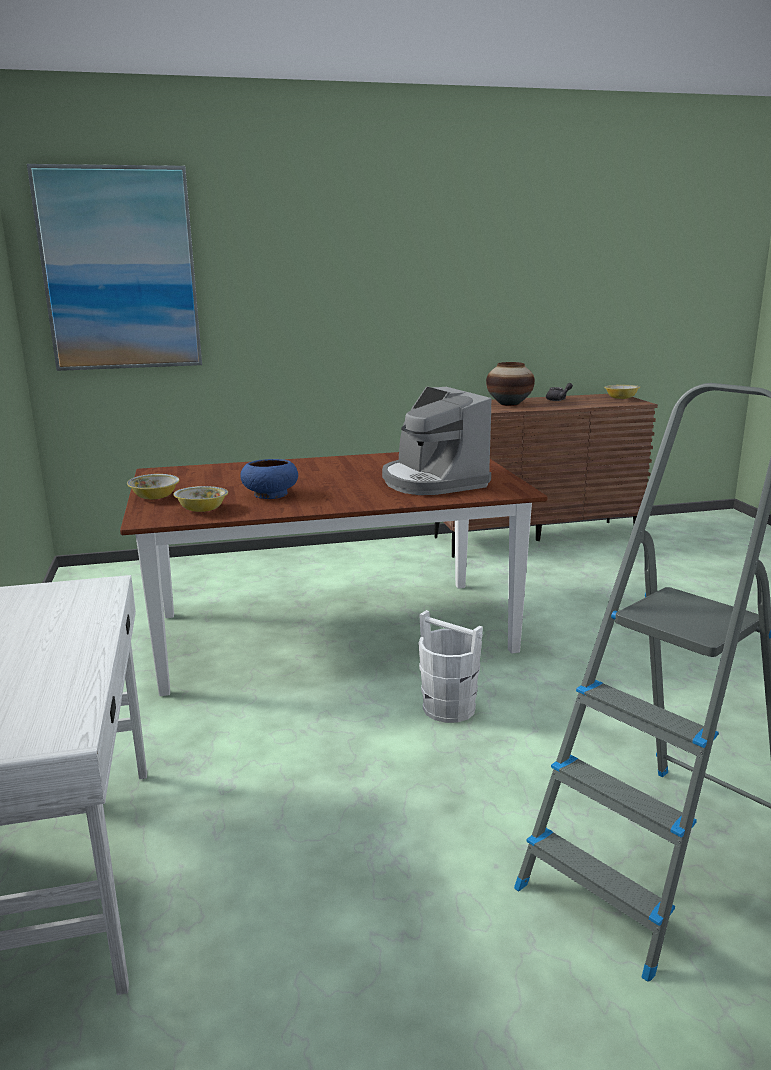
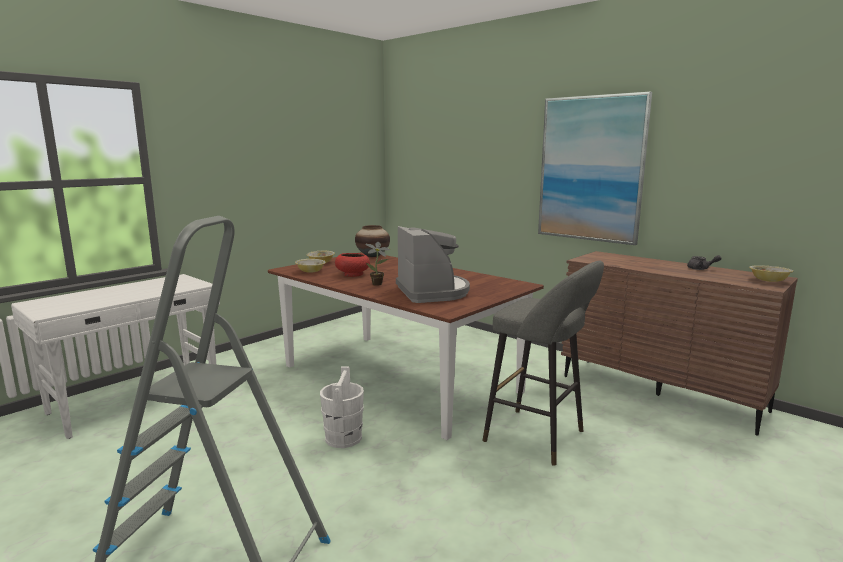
camera: 55 degrees right, 5 degrees down
picture [27,164,202,371] -> picture moved to [538,92,652,245]
blue bowl [240,459,298,499] -> red bowl [335,253,370,277]
coffee machine [382,387,491,495] -> coffee machine turned 135 degrees clockwise [396,226,470,303]
vase [486,362,535,406] -> vase moved to [355,225,390,257]
none -> potted plant [365,242,390,286]
none -> grey stool [482,260,604,466]

